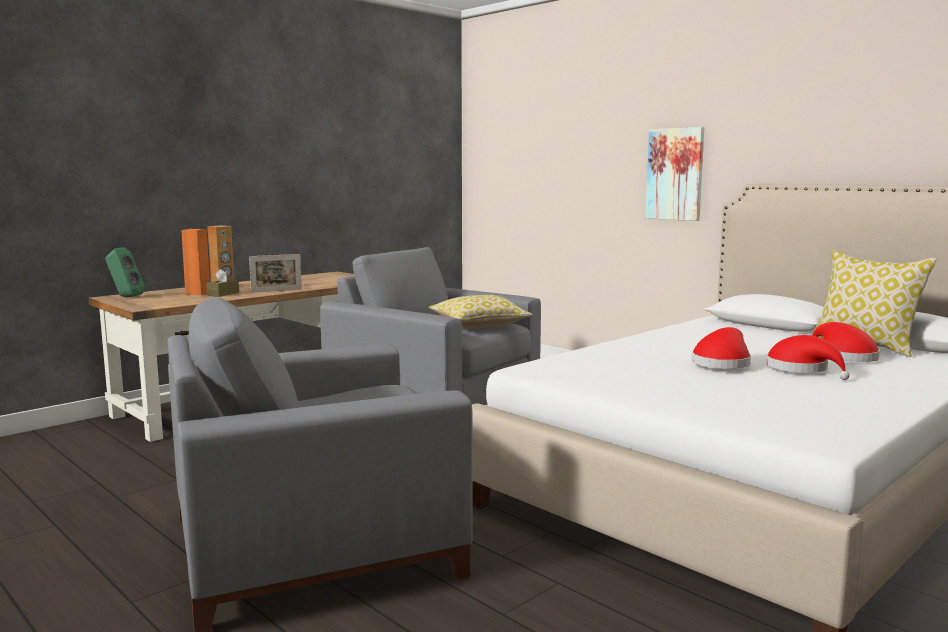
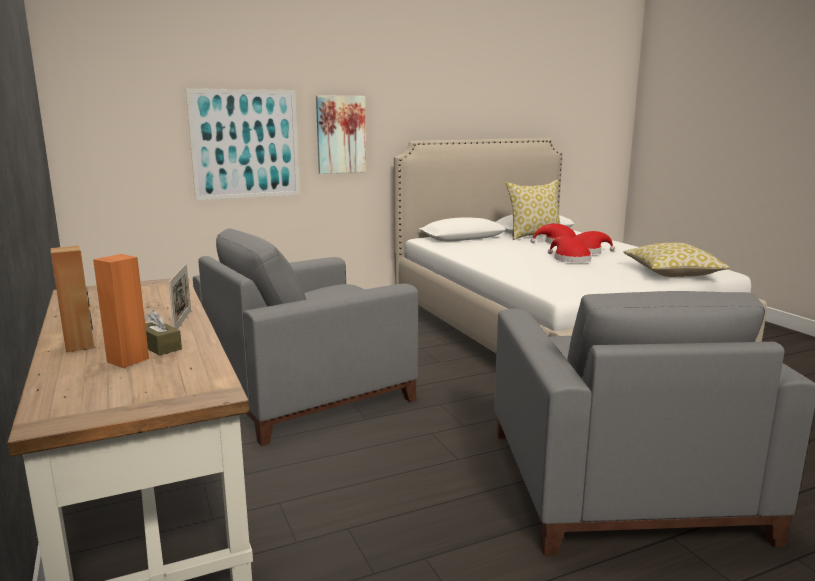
camera: 70 degrees left, 5 degrees up
green speaker [105,248,145,297] -> none
pillow [428,295,533,329] -> pillow moved to [623,243,730,277]
none -> picture [186,89,300,200]

